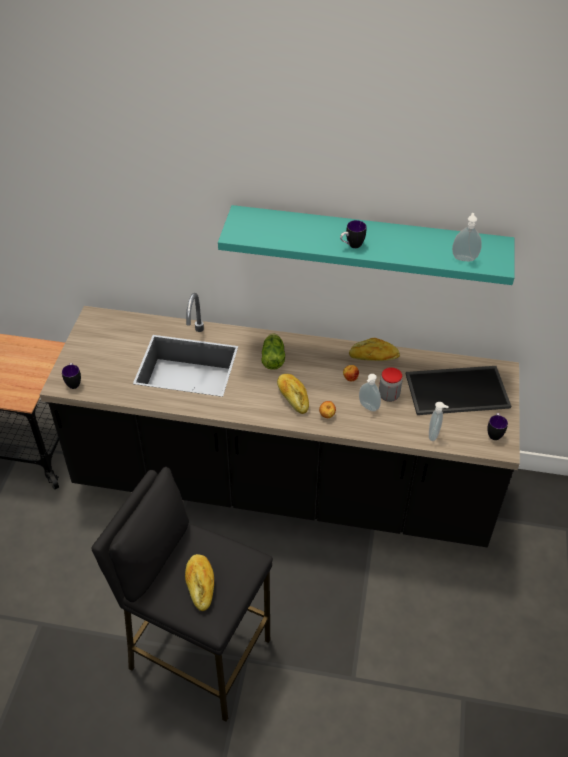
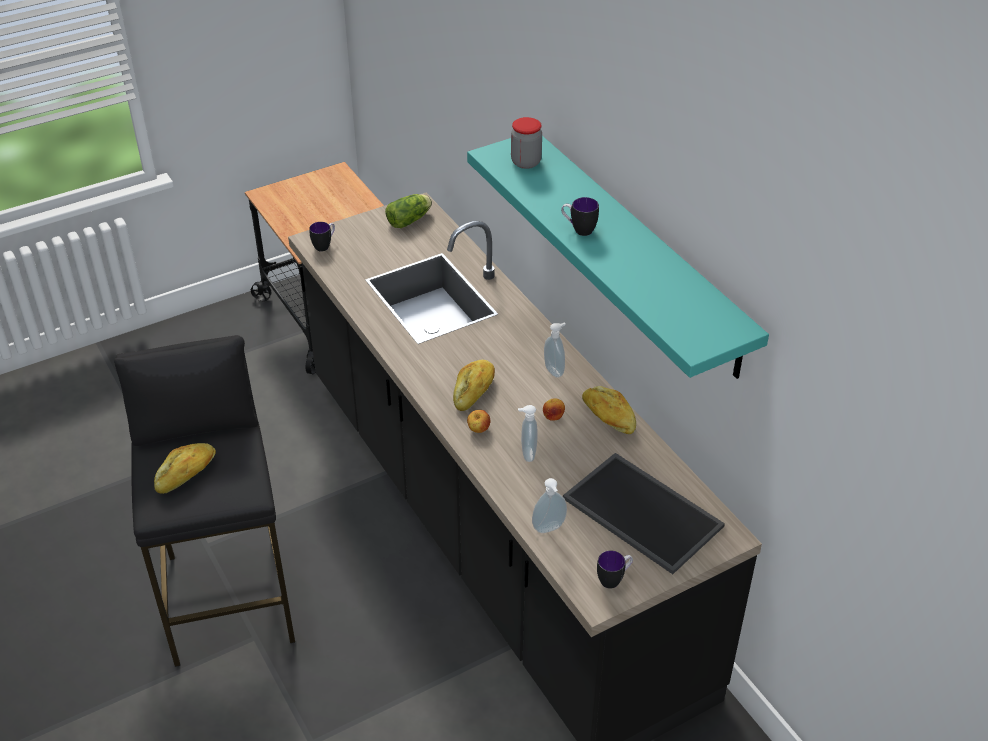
camera: 50 degrees right, 5 degrees down
lettuce [262,333,285,370] -> lettuce moved to [385,194,432,228]
jar [379,367,402,402] -> jar moved to [511,117,542,169]
soap dispenser [452,213,482,261] -> soap dispenser moved to [544,322,566,378]

